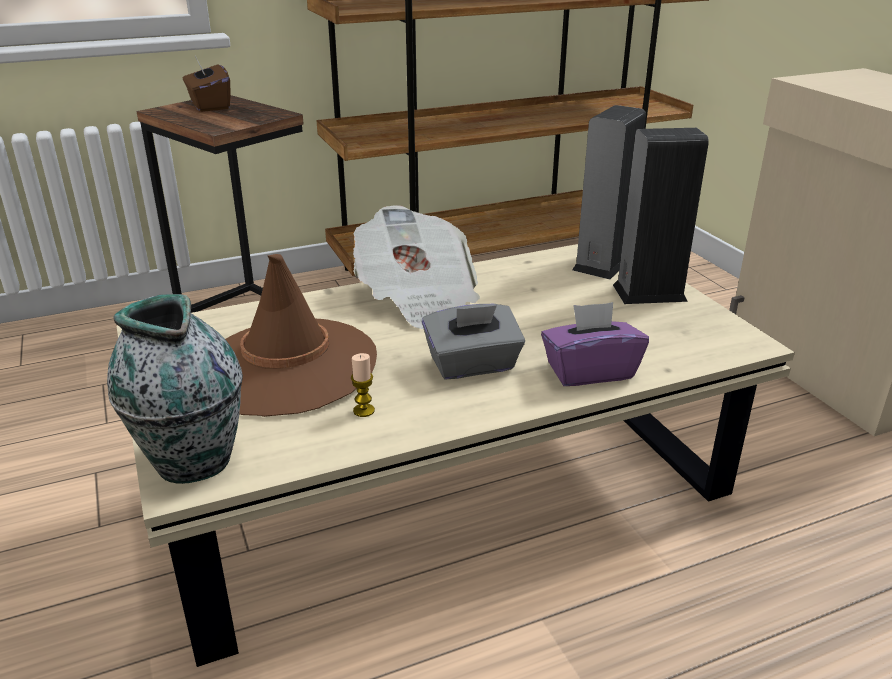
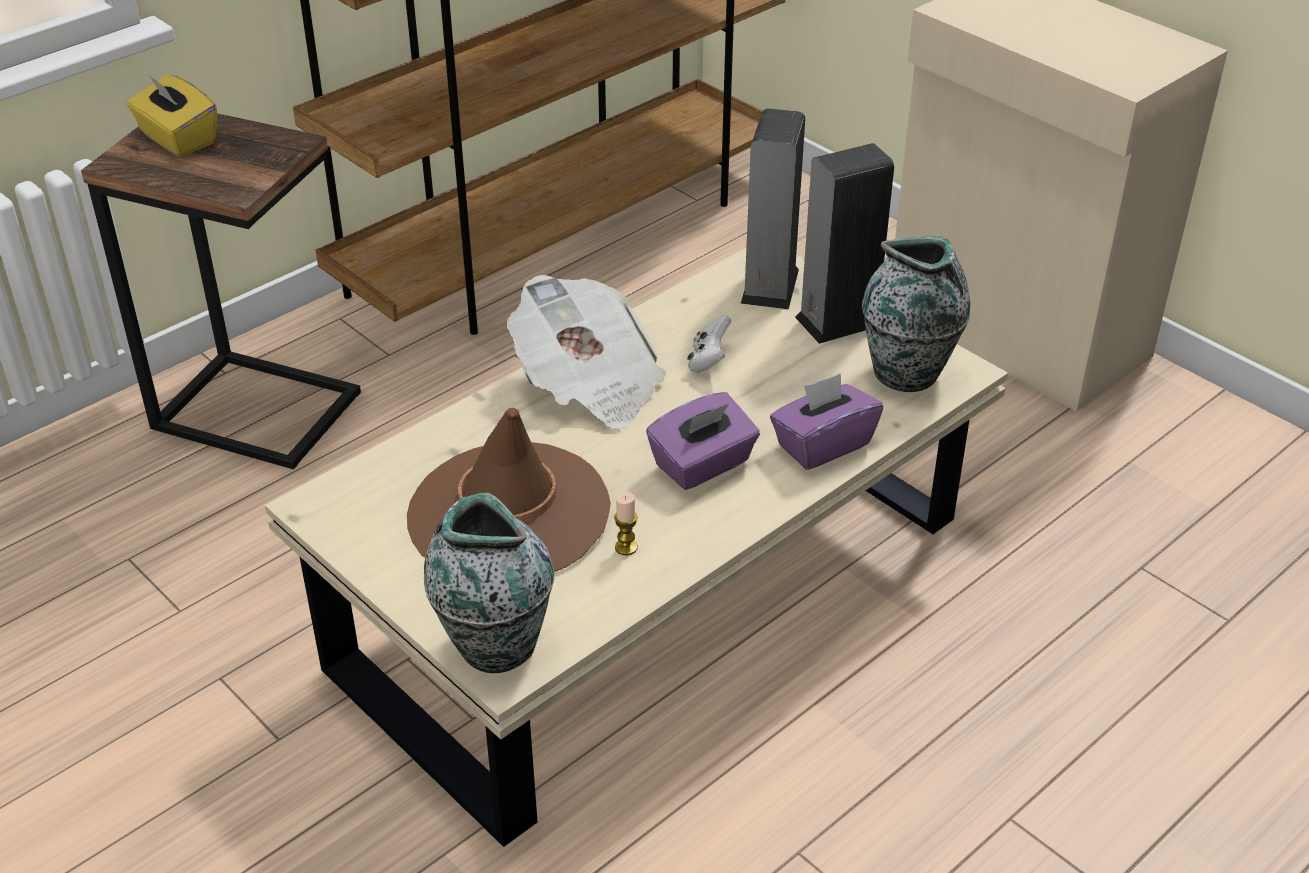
camera: 20 degrees left, 10 degrees up
brown tissue box [183,56,231,112] -> yellow tissue box [126,74,217,157]
grey tissue box [422,304,525,379] -> purple tissue box [646,392,760,490]
none -> white game controller [687,315,731,373]
none -> vase [862,236,970,392]

